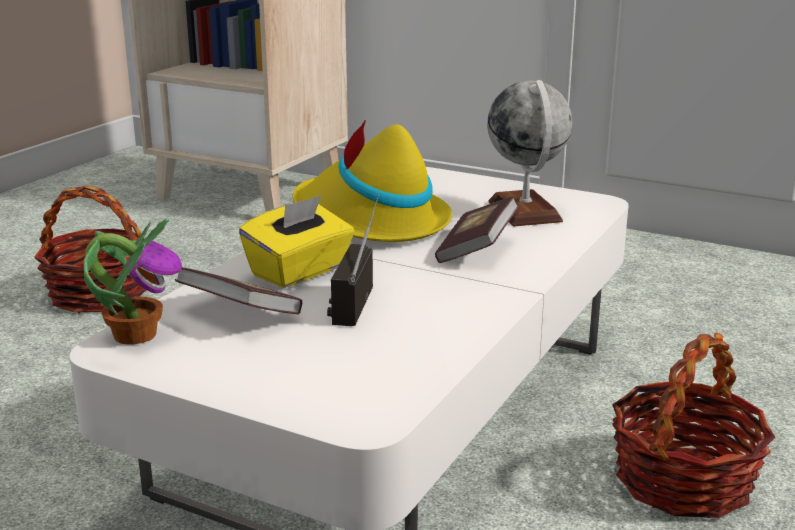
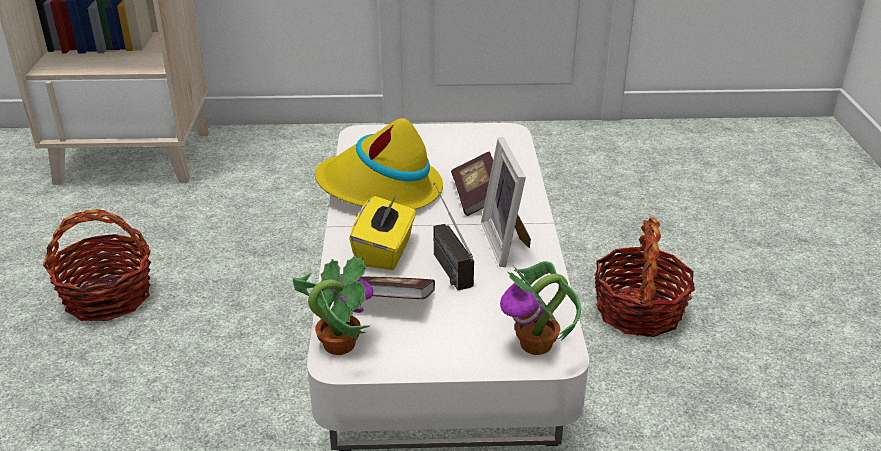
camera: 30 degrees left, 10 degrees up
globe [488,80,572,226] -> none
none -> picture frame [481,137,531,267]
none -> potted plant [500,261,581,355]

